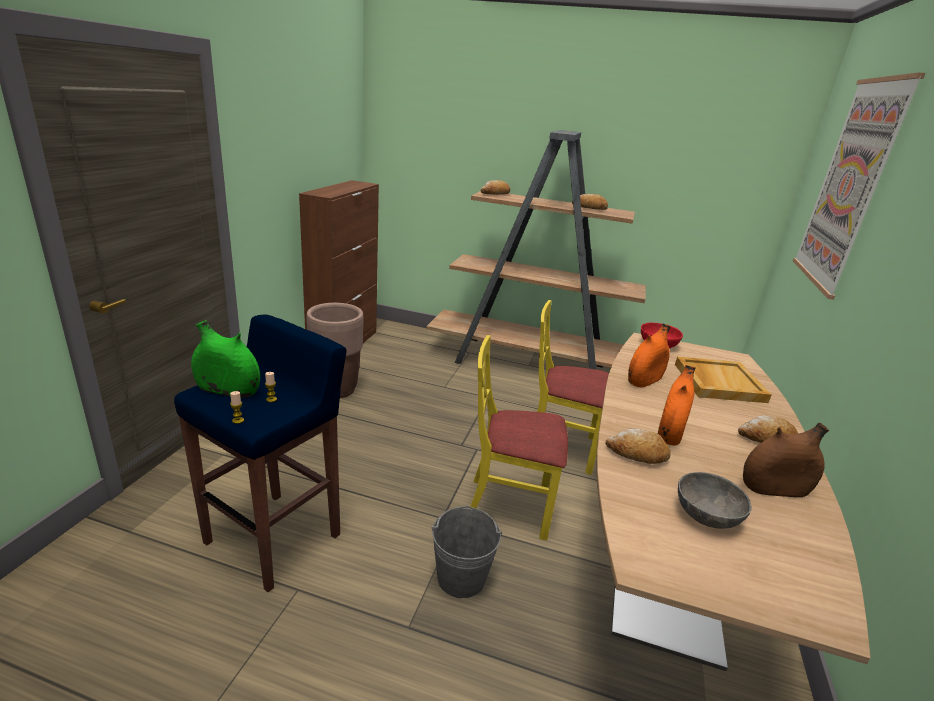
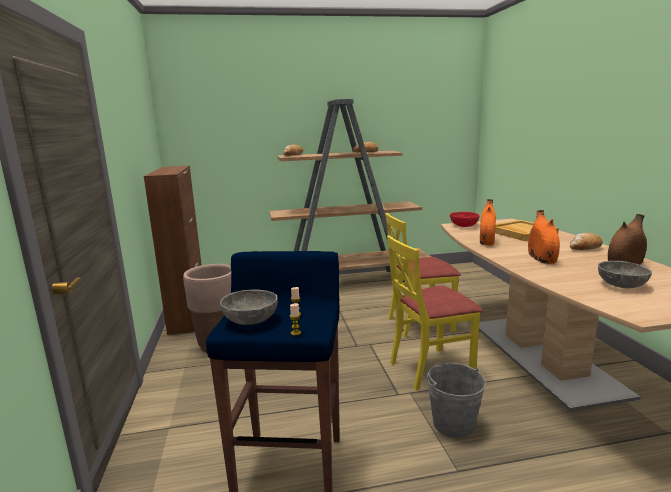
camera: 25 degrees left, 10 degrees down
green vase [191,320,260,398] -> grey bowl [220,290,278,325]
bread [605,429,670,464] -> none
picture [793,73,926,300] -> none

